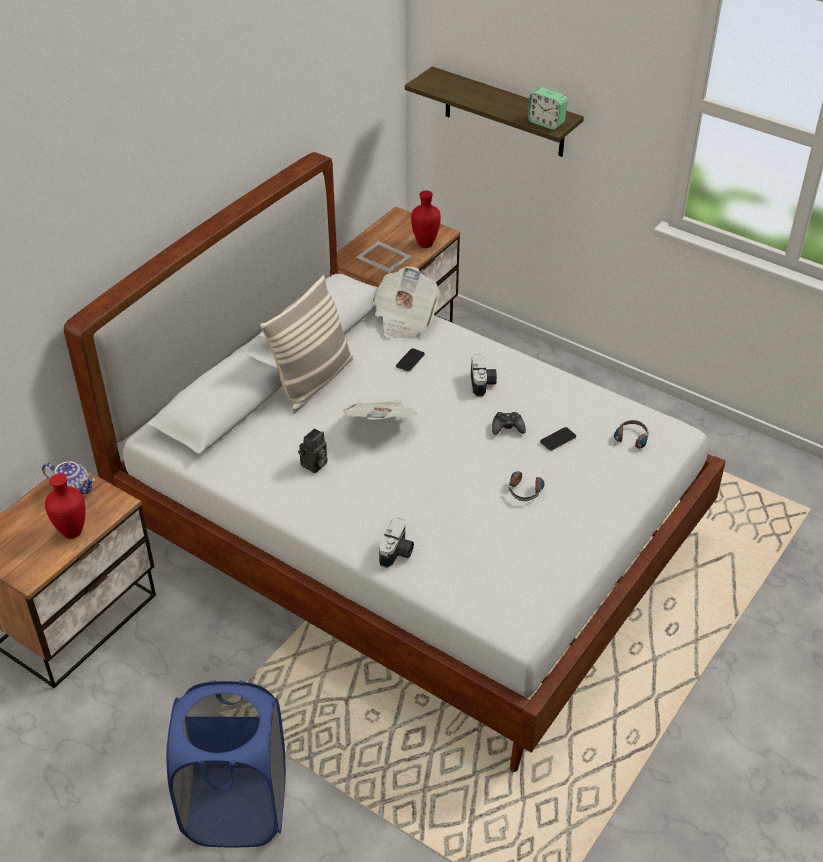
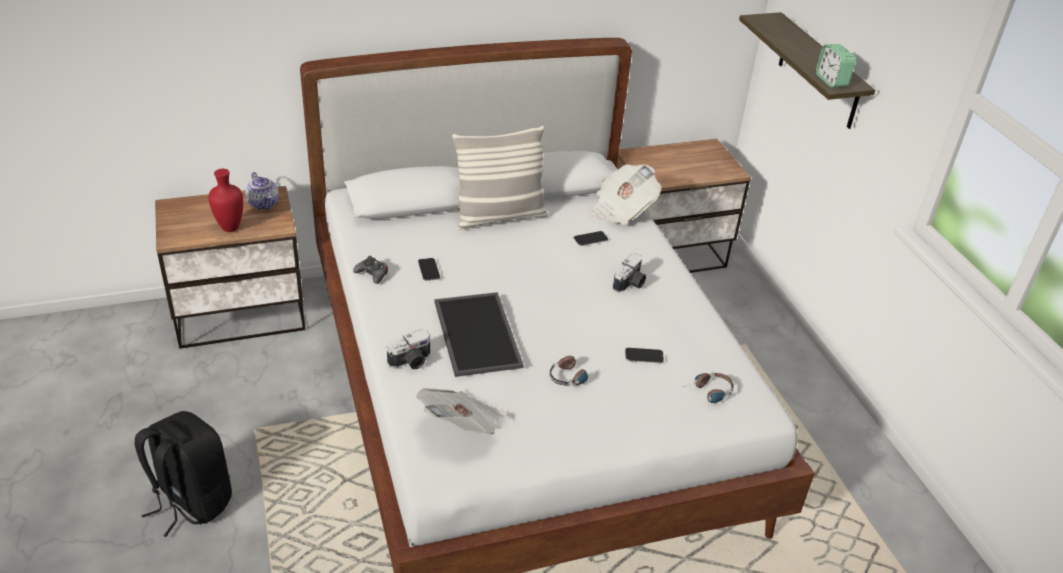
camera: 35 degrees right, 5 degrees down
blue laundry basket [166,680,286,848] -> black backpack [135,411,232,537]
camera [298,428,328,473] -> phone [418,258,440,281]
newspaper [343,400,417,420] -> newspaper moved to [417,388,507,435]
picture frame [356,241,412,273] -> none
red vase [411,190,441,248] -> none
black game controller [492,412,526,435] -> black game controller moved to [353,256,388,284]
none -> tray [435,292,524,377]

